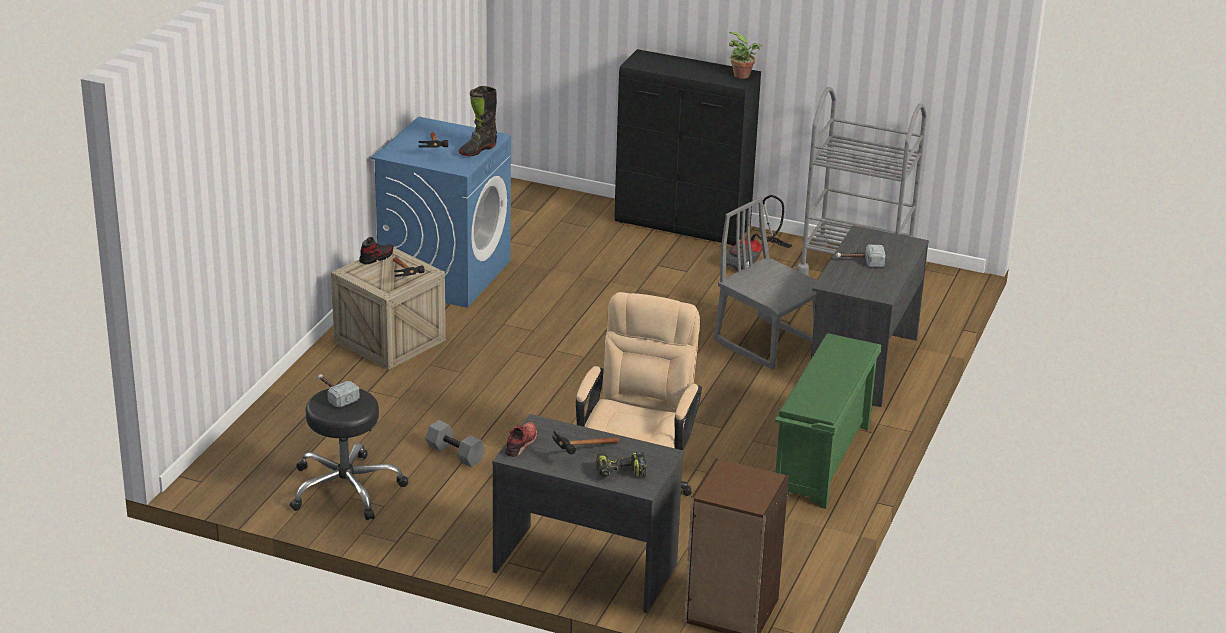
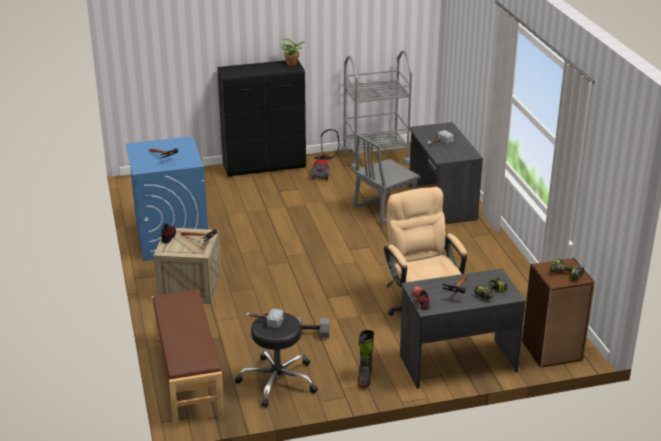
camera: 35 degrees left, 0 degrees up
black boot [459,86,497,156] -> black boot moved to [357,330,374,388]
grey chair [713,197,817,370] -> grey chair turned 45 degrees counterclockwise [353,134,421,225]
green shoe rack [775,333,881,509] -> none
none -> brown bench [152,290,225,426]
none -> power drill [550,259,584,281]

